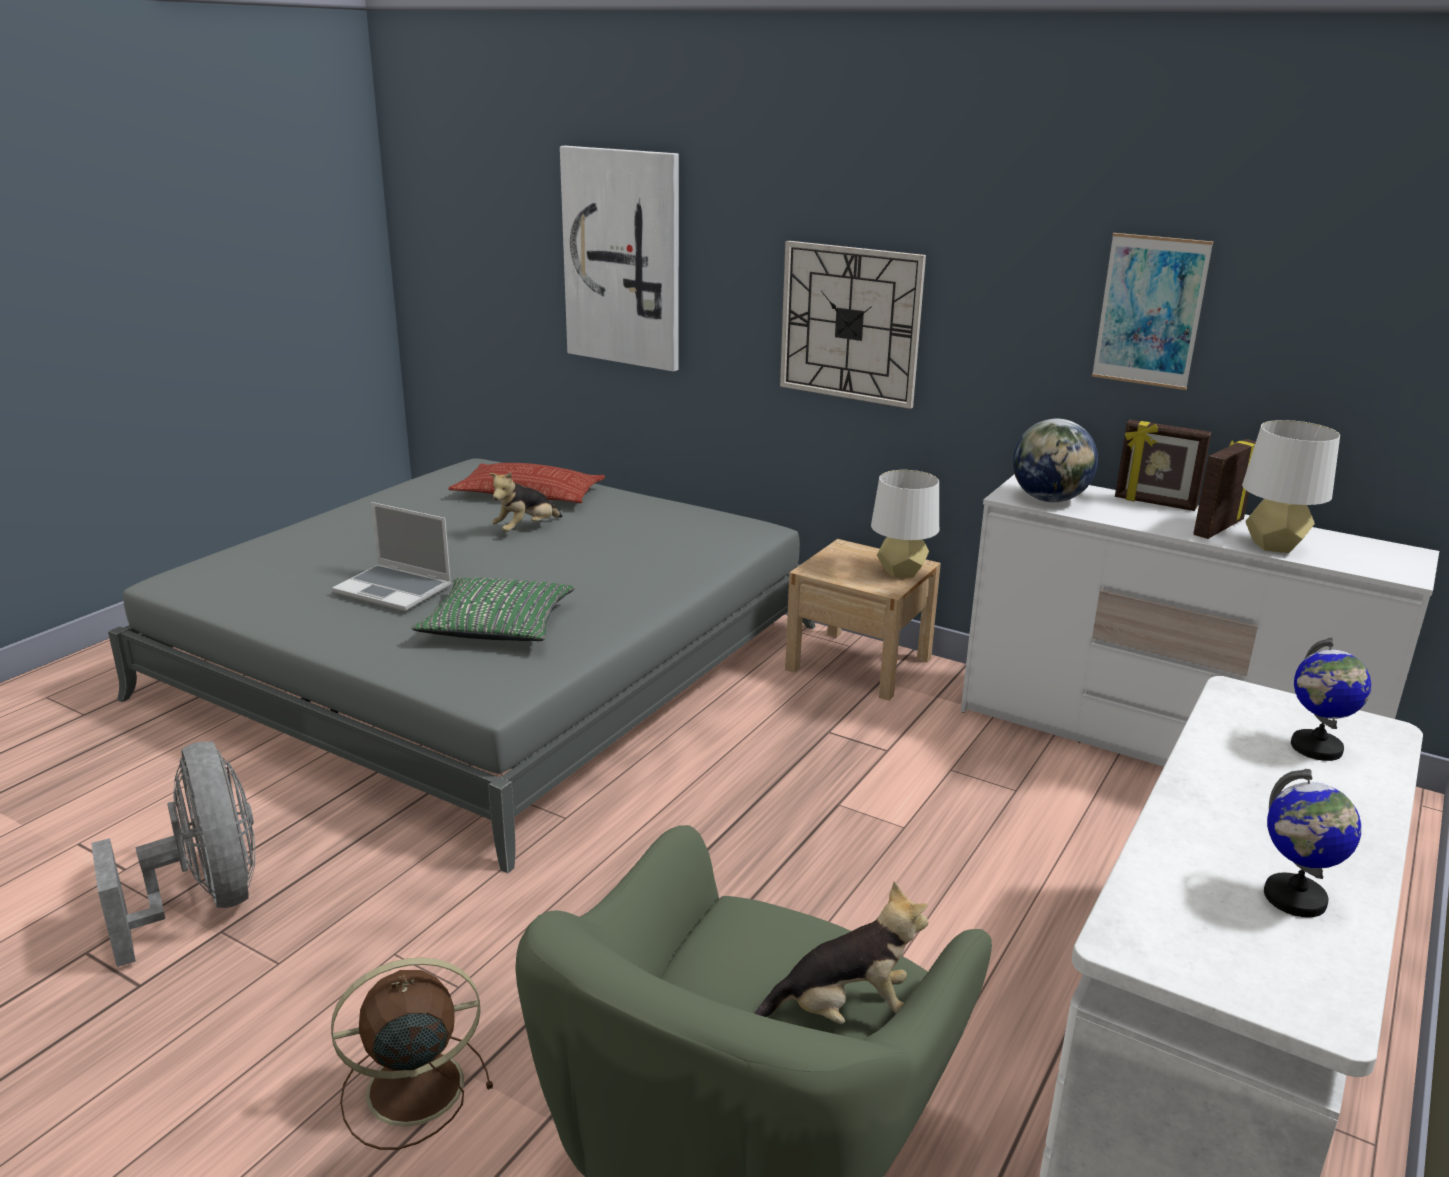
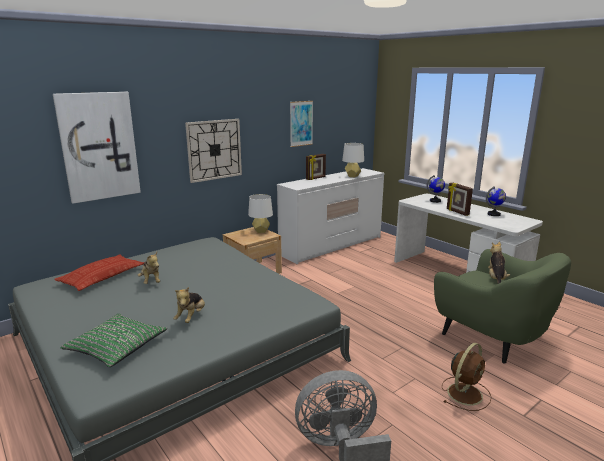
camera: 70 degrees left, 5 degrees down
brown fan [331,957,493,1150] -> brown fan turned 135 degrees counterclockwise [442,343,492,411]
laptop [332,502,452,612] -> plush toy [173,287,205,323]
green pillow [412,577,575,641] -> green pillow moved to [60,314,167,367]
globe [1013,418,1098,502] -> none
picture frame [1194,439,1256,539] -> picture frame moved to [447,183,473,216]

